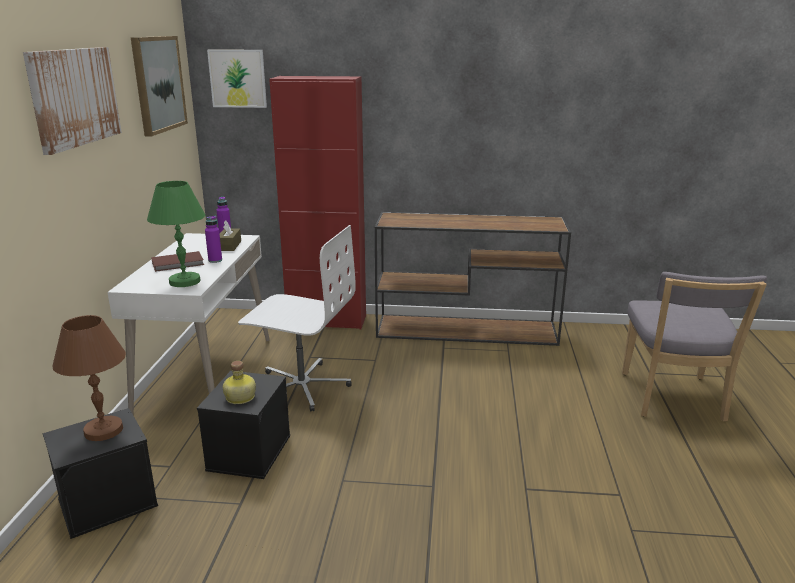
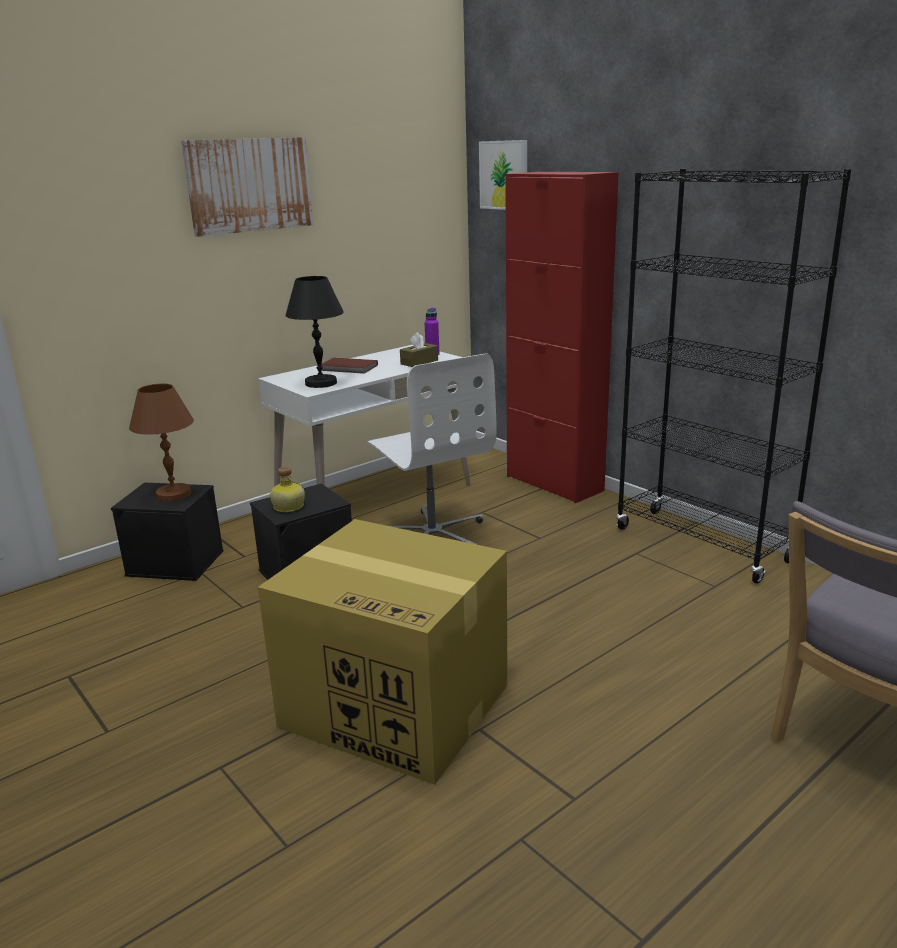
camera: 45 degrees right, 0 degrees up
picture [131,36,188,136] -> none
green table lamp [147,181,205,287] -> black table lamp [285,276,344,388]
purple bottle [205,216,222,263] -> none
brown console table [375,212,571,346] -> black bookcase [616,169,852,584]
none -> cardboard box [258,519,508,785]

